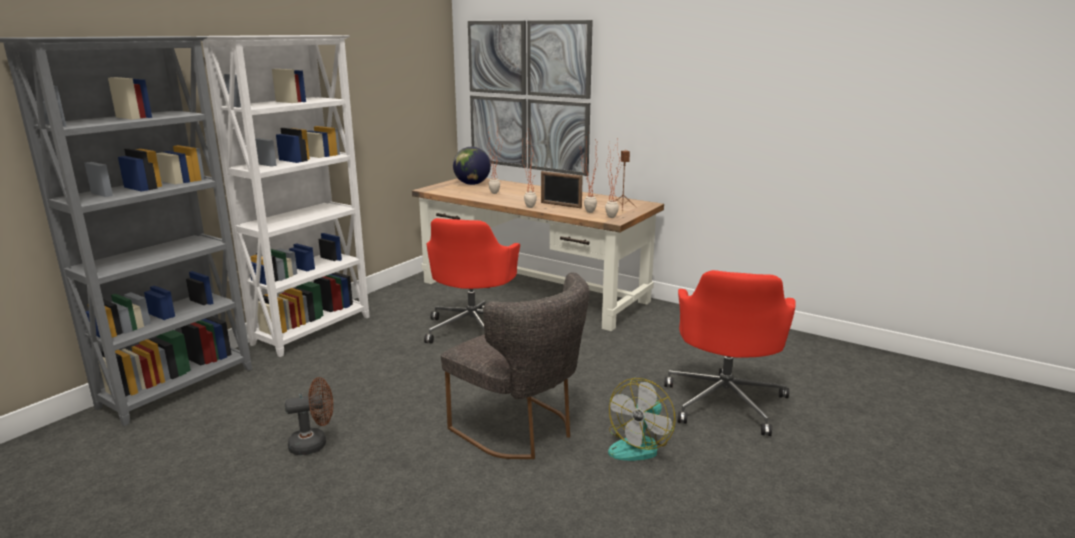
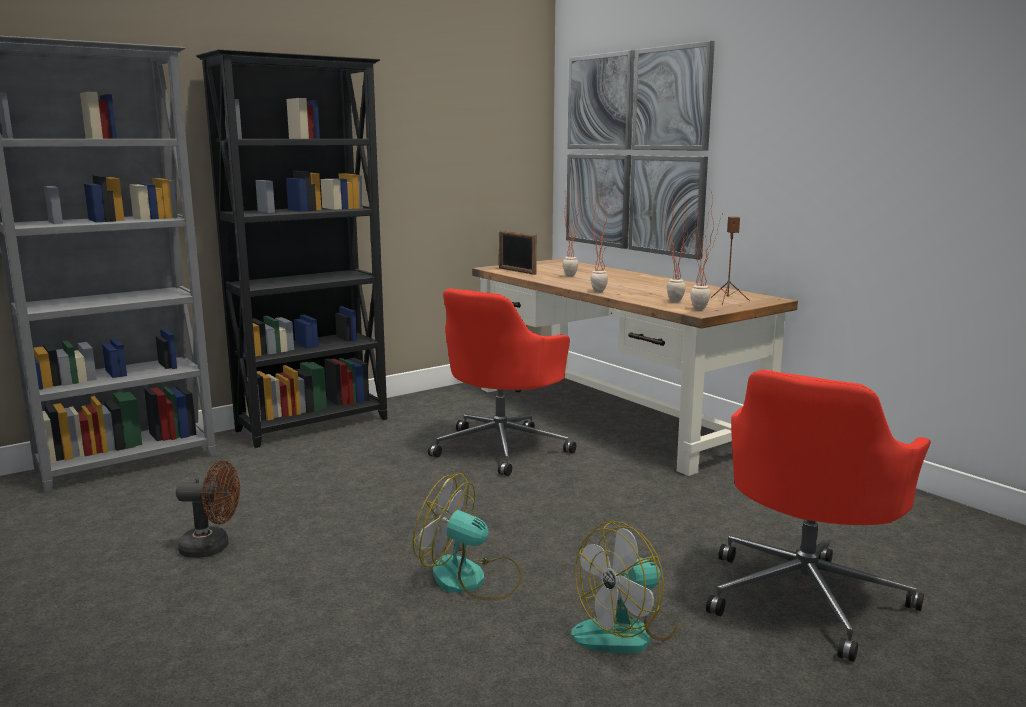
camera: 20 degrees right, 5 degrees down
white bookcase [202,35,370,357] -> black bookcase [196,49,387,448]
grey chair [441,273,590,459] -> fan [413,473,522,600]
globe [453,147,491,185] -> none
picture frame [541,171,583,208] -> picture frame moved to [499,230,537,275]

